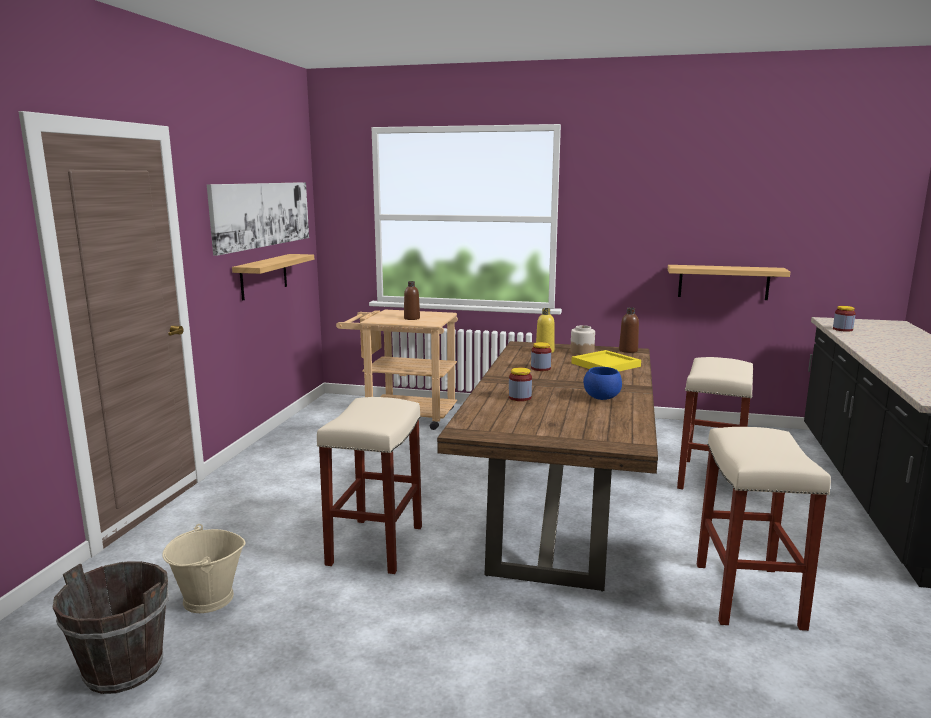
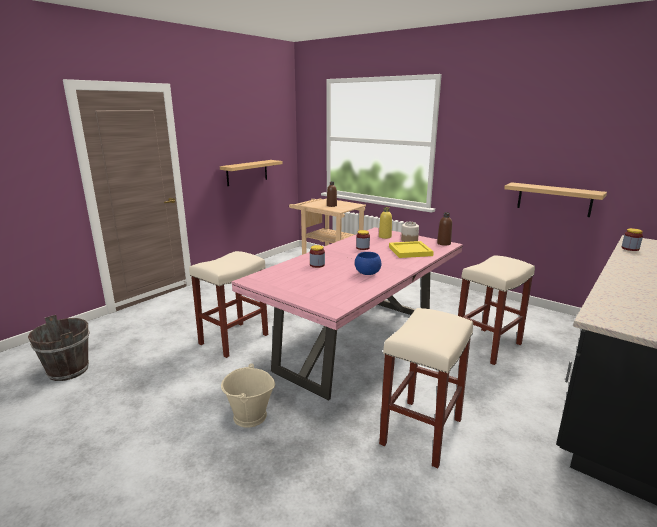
camera: 25 degrees right, 5 degrees up
beige bucket [162,524,246,613] -> beige bucket moved to [221,364,275,428]
picture [207,182,309,256] -> none
brown dining table [437,341,658,592] -> pink dining table [232,227,463,401]

